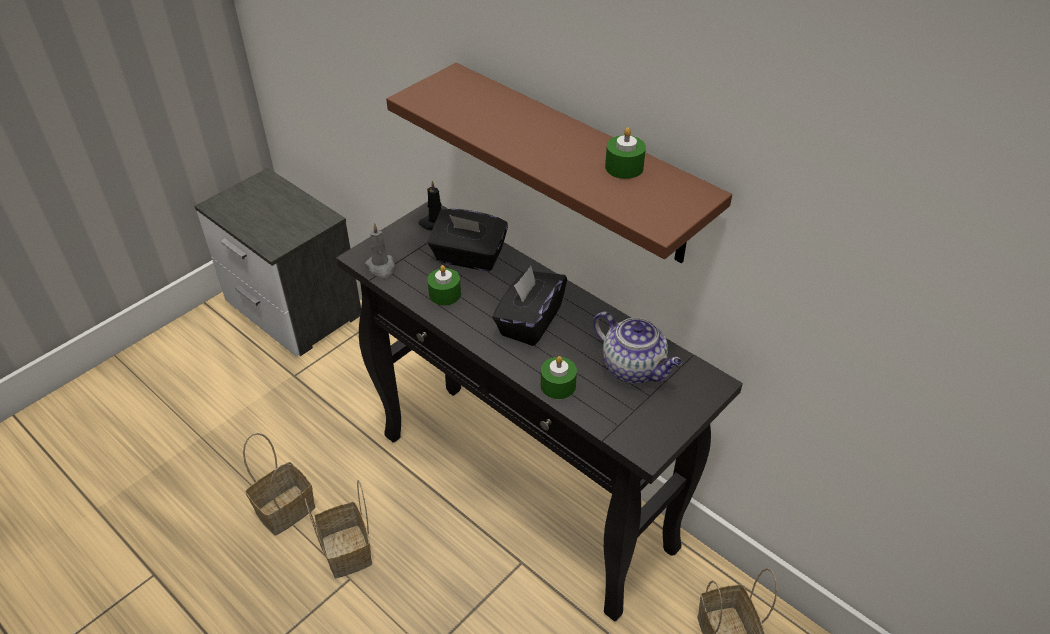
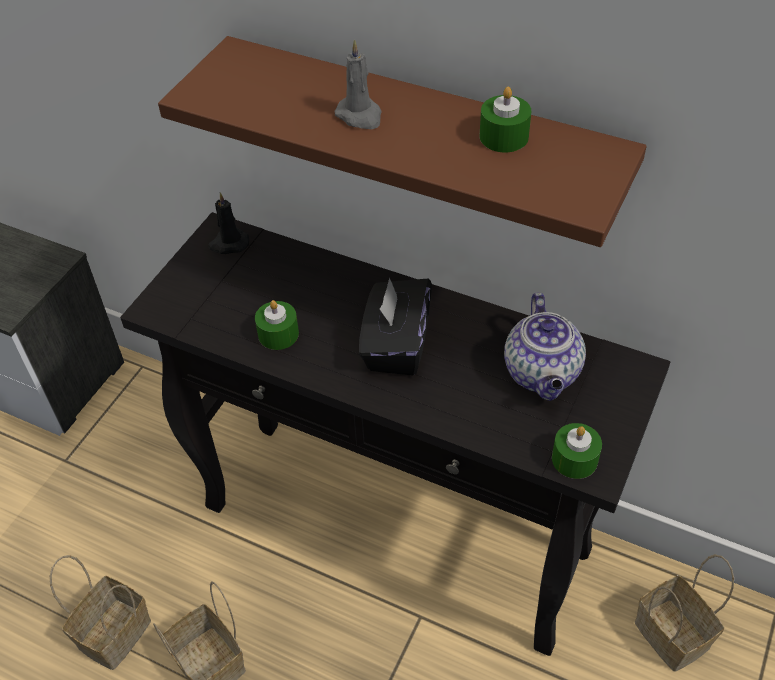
camera: 15 degrees left, 5 degrees up
grey candle [365,223,395,278] -> grey candle moved to [334,39,382,129]
black tissue box [428,209,508,271] -> none
green candle [541,356,577,399] -> green candle moved to [552,423,602,479]
teapot [593,311,682,383] -> teapot turned 60 degrees clockwise [504,292,586,401]

